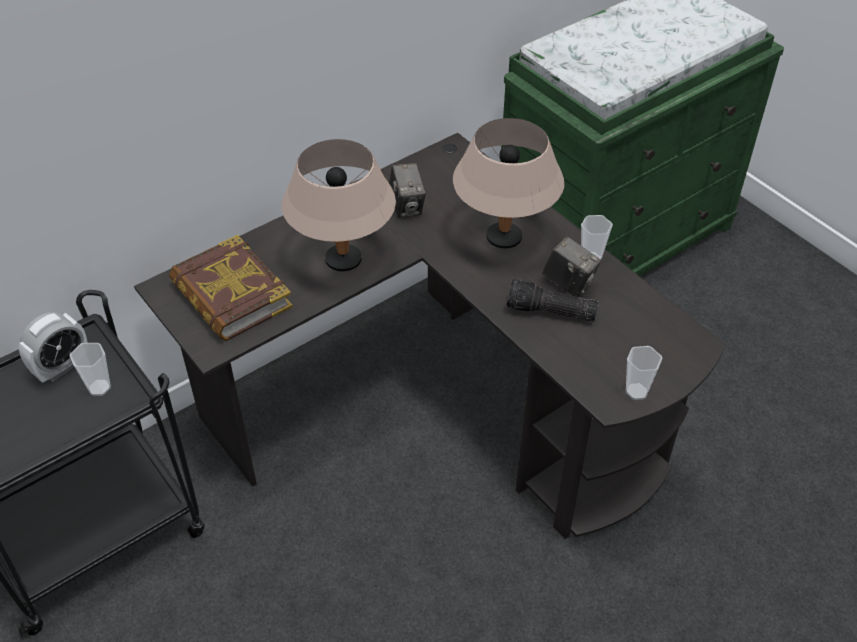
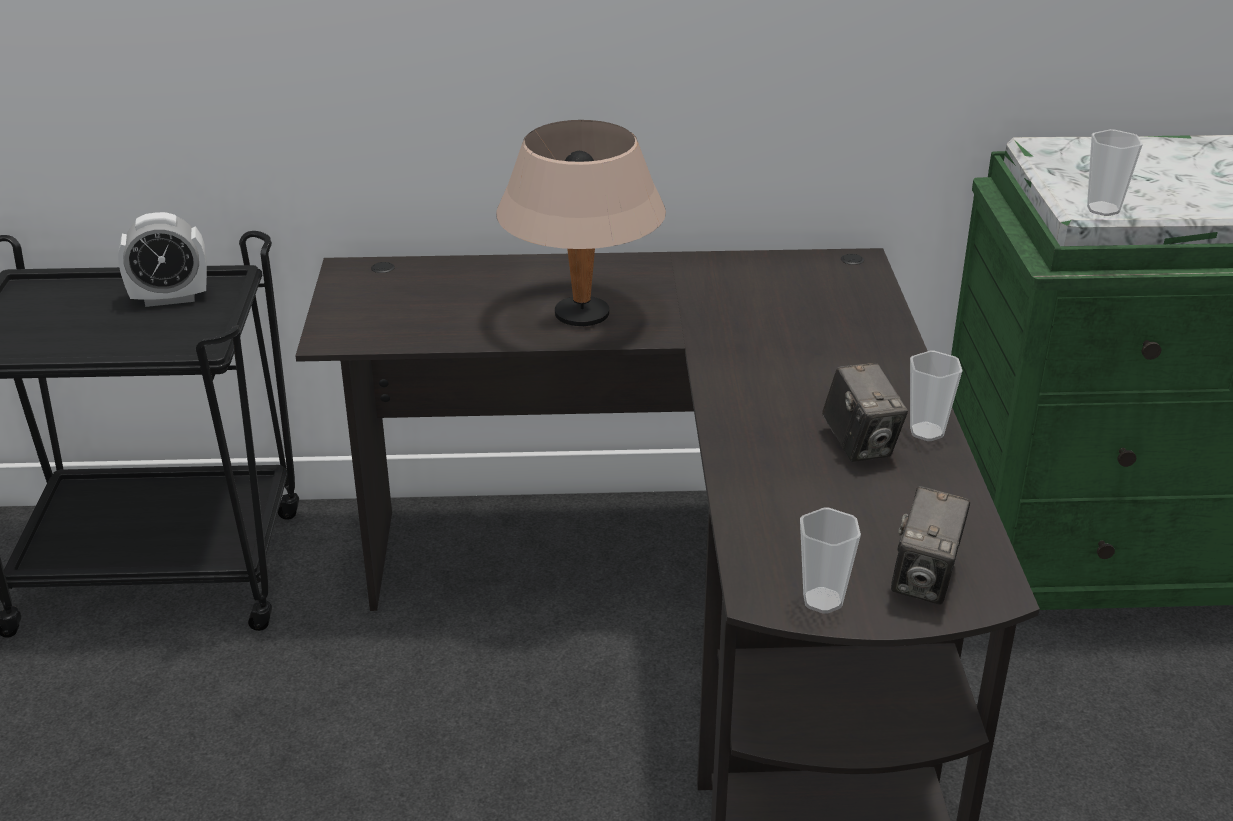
camera: 35 degrees right, 15 degrees down
cup [70,343,111,396] -> cup moved to [1087,129,1143,216]
book [169,235,293,341] -> none
camera [389,163,426,218] -> camera moved to [891,486,970,605]
beige table lamp [453,118,564,248] -> none
flashlight [506,279,599,322] -> none

